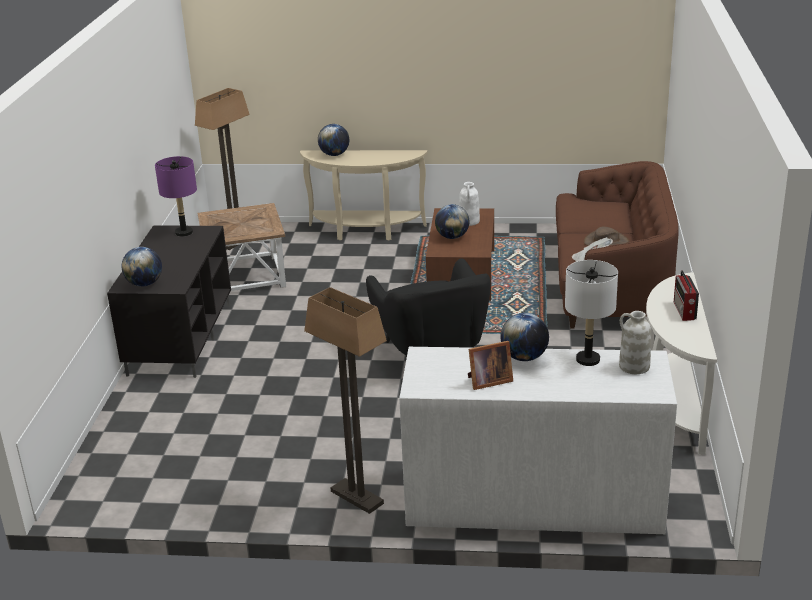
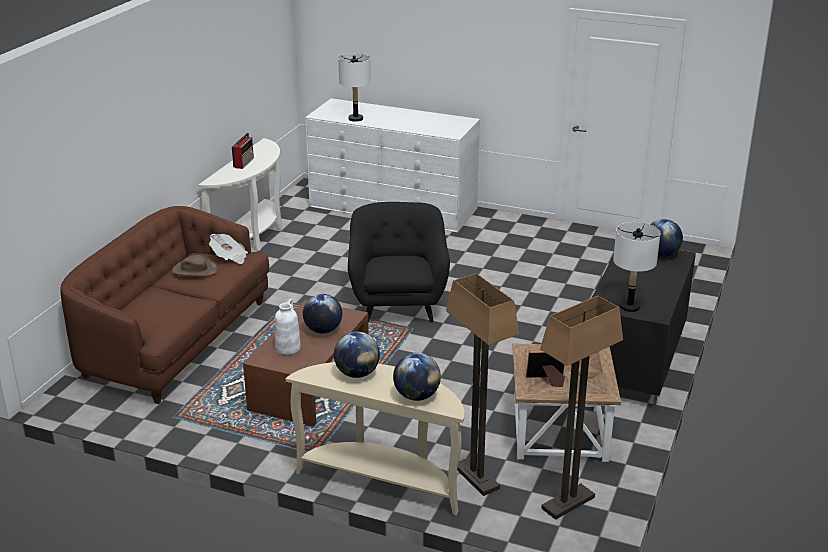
camera: 165 degrees left, 0 degrees up
purple table lamp [155,156,197,237] -> white table lamp [613,222,660,312]
floor lamp [304,287,387,514] -> floor lamp moved to [446,273,519,496]
picture frame [468,341,513,390] -> picture frame moved to [526,350,565,387]
globe [501,313,549,361] -> globe moved to [334,331,380,378]
white vase [619,311,651,374] -> none

